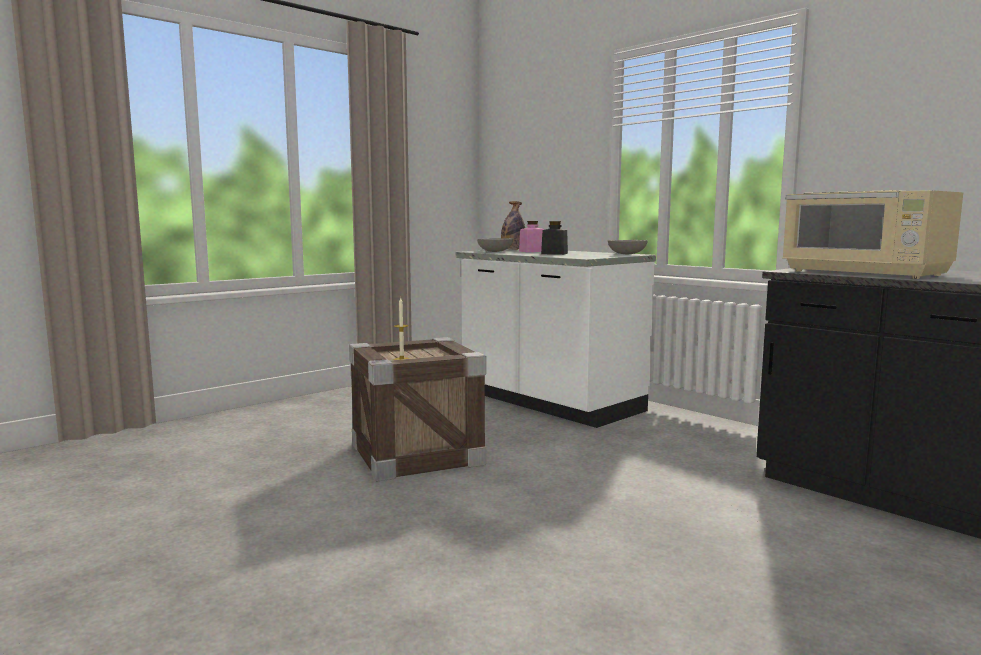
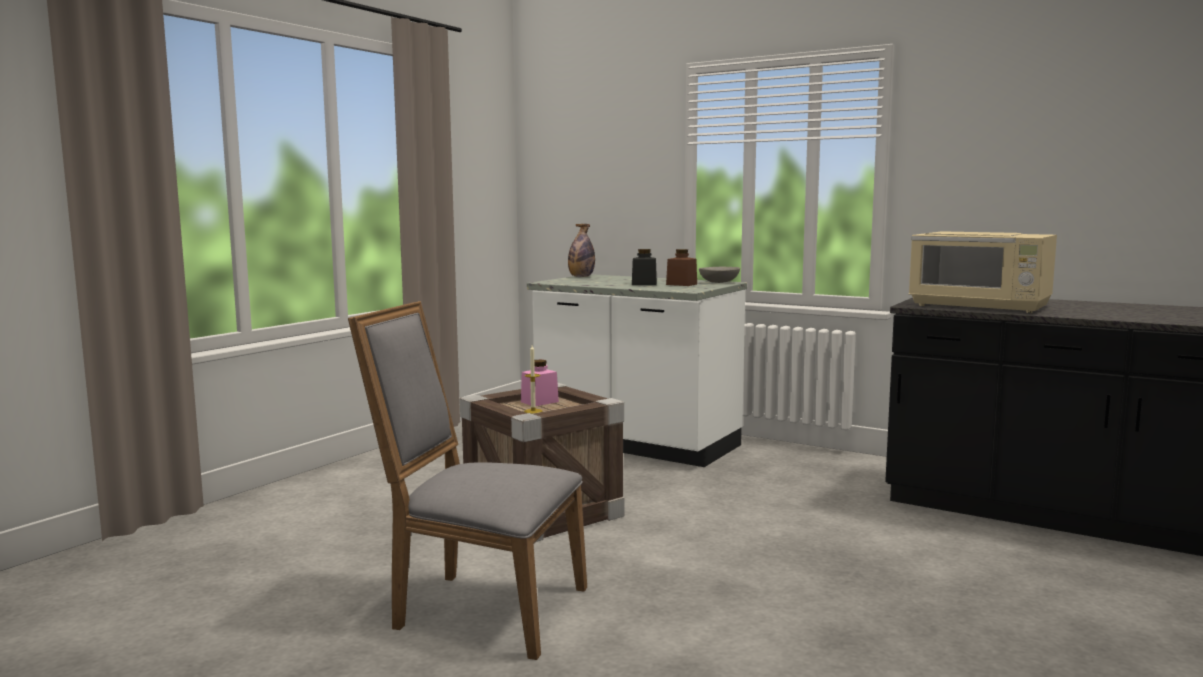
camera: 15 degrees left, 0 degrees up
grey bowl [477,238,513,252] -> none
pink jar [519,221,545,252] -> pink jar moved to [521,359,559,406]
none -> grey chair [348,301,587,660]
none -> brown jar [666,249,697,286]

